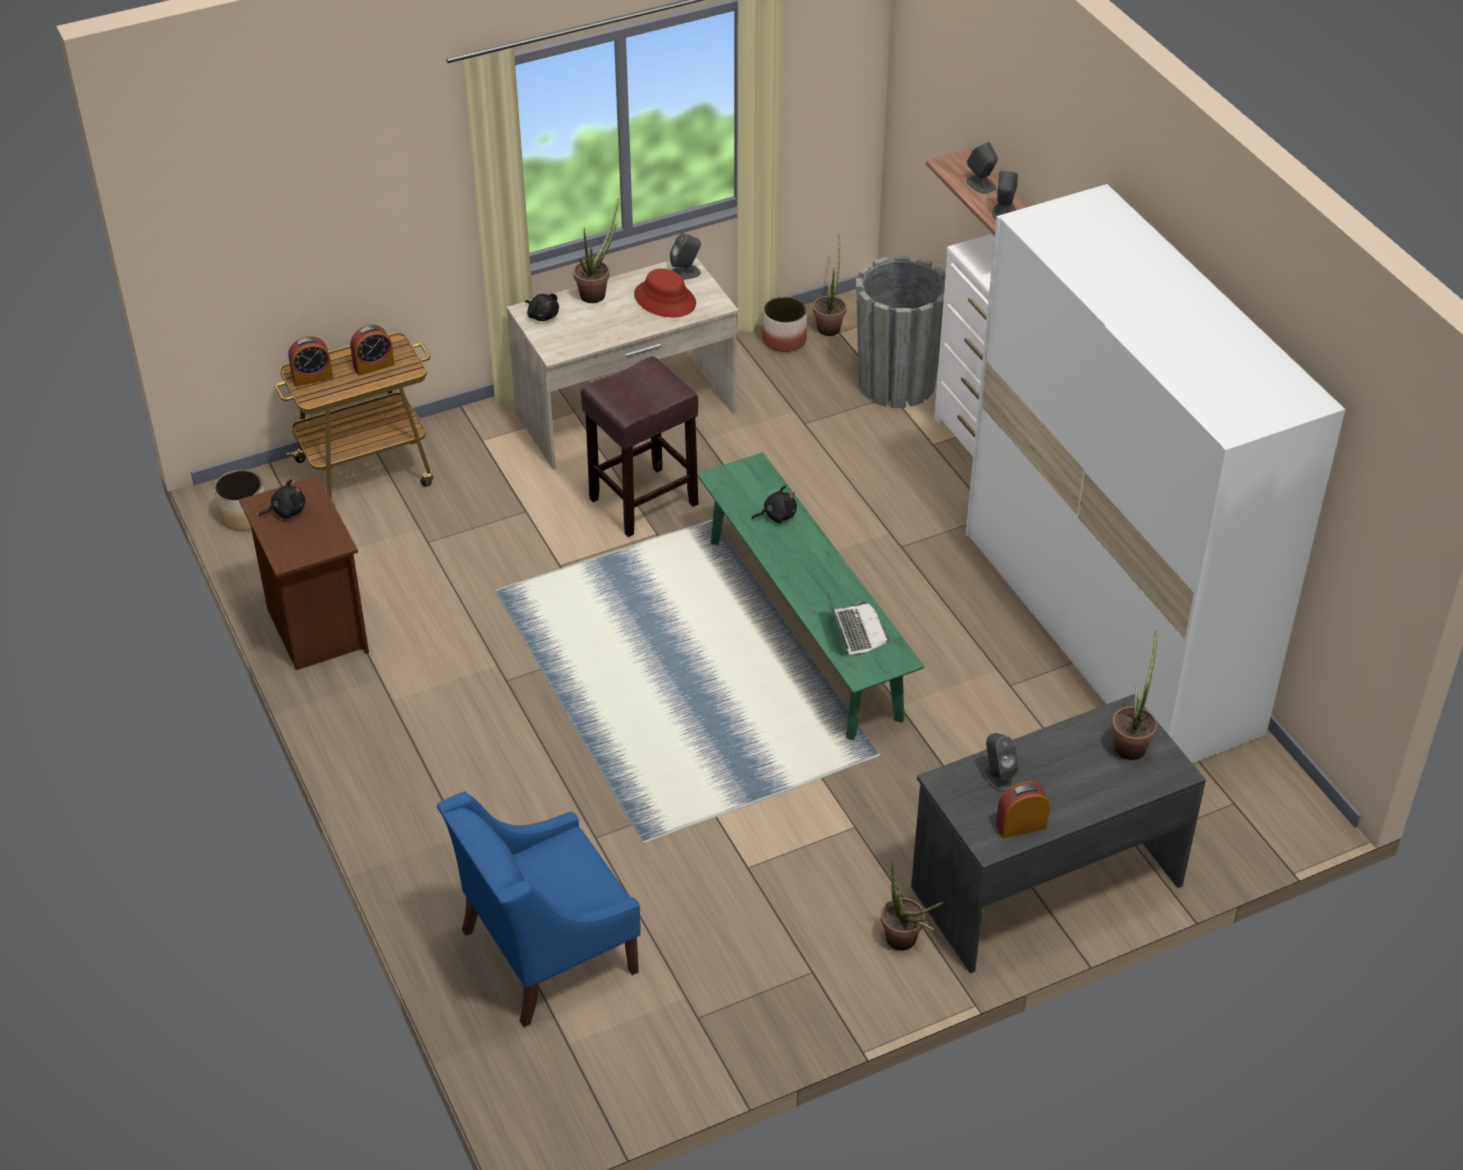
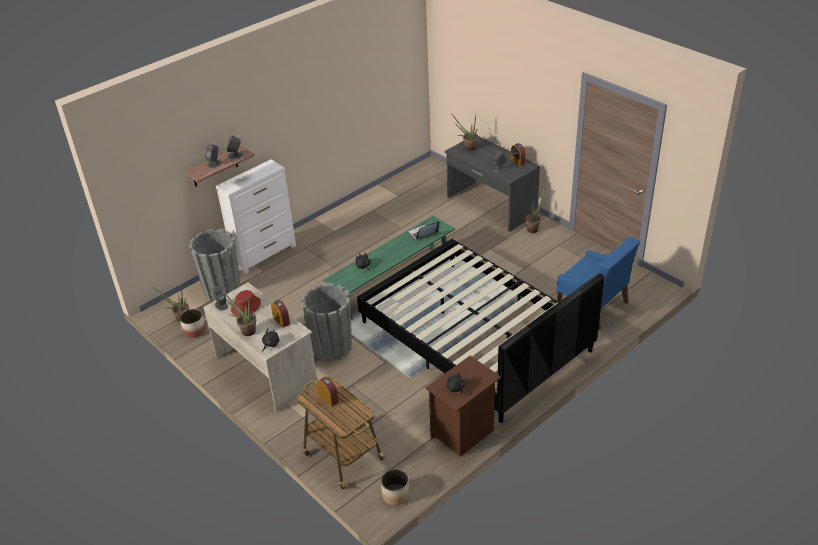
camera: 105 degrees left, 5 degrees down
alarm clock [288,336,333,387] -> alarm clock moved to [271,300,290,328]
brown stool [581,356,699,537] -> grey planter [301,283,352,361]
white wardrobe [966,184,1345,763] -> none
none -> black bed [357,239,604,423]

